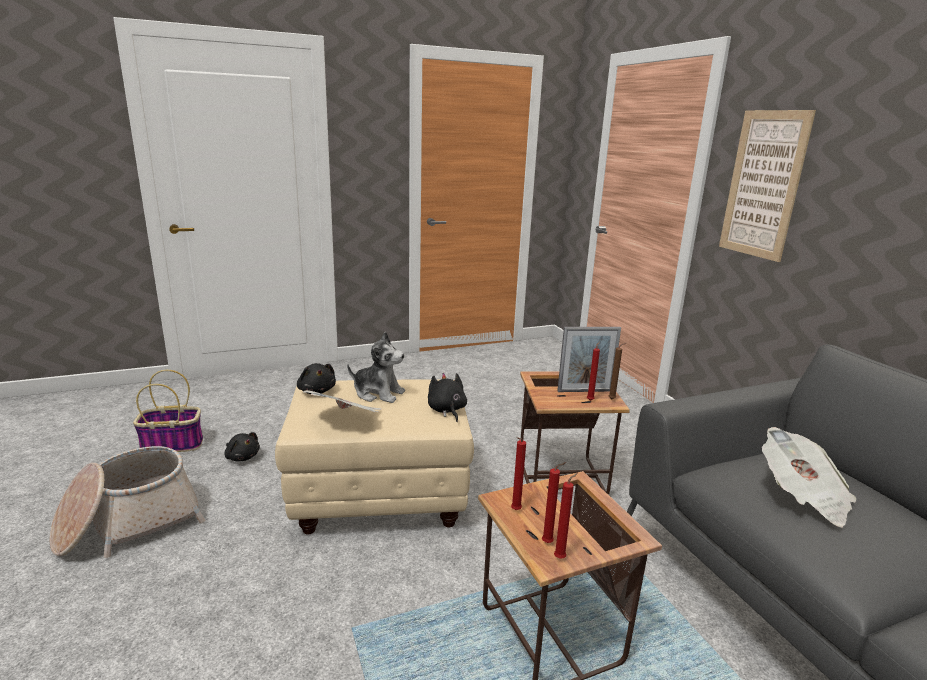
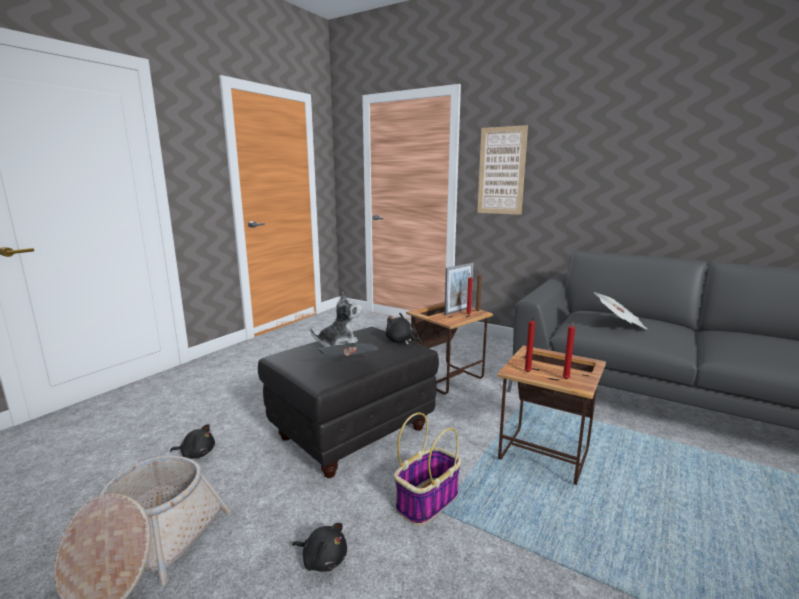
camera: 35 degrees left, 5 degrees down
basket [133,370,203,452] -> basket moved to [394,413,461,526]
beige ottoman [275,380,474,534] -> black ottoman [258,327,439,478]
black plush toy [297,363,336,394] -> black plush toy moved to [292,523,347,572]
red candle [554,473,578,559] -> none

